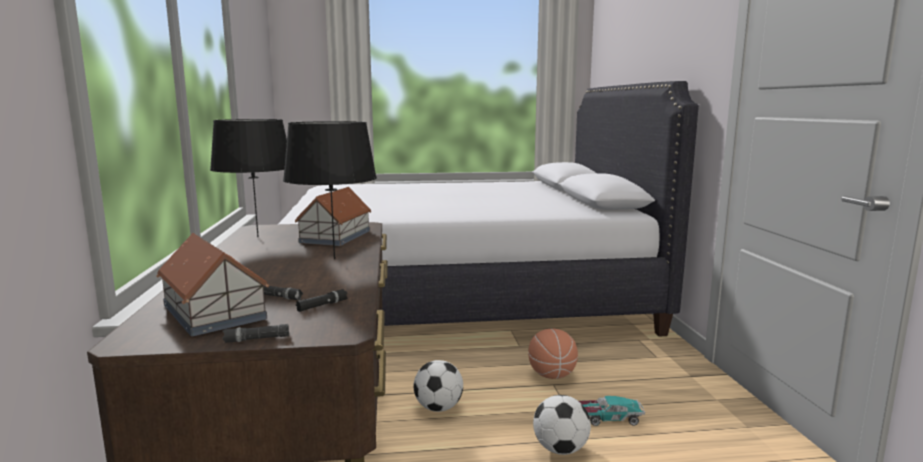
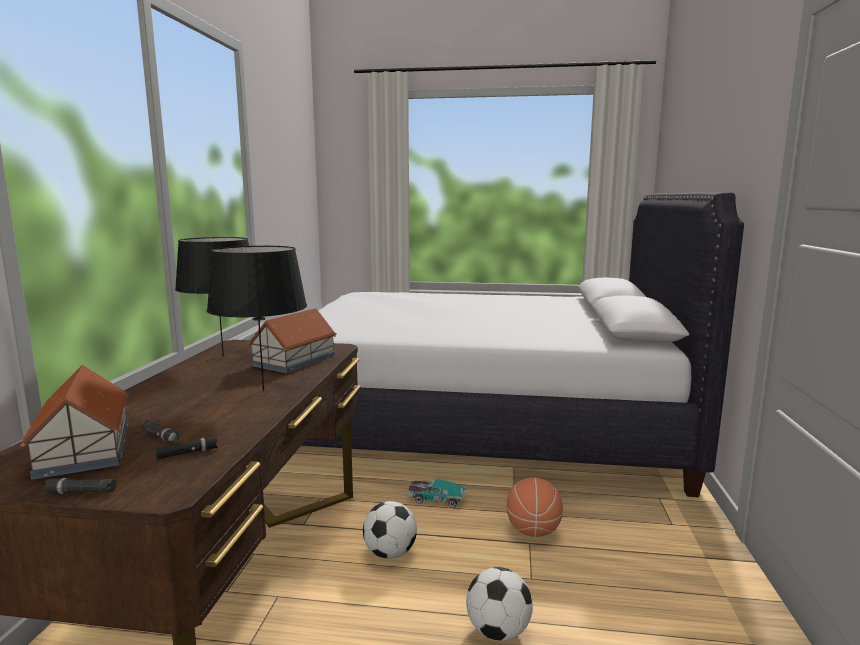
camera: 15 degrees right, 0 degrees up
toy car [579,396,645,426] -> toy car moved to [408,479,467,508]

